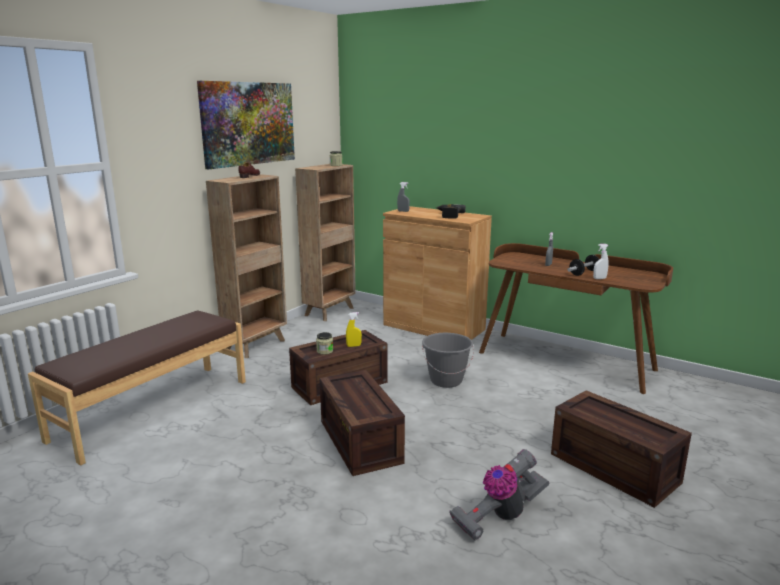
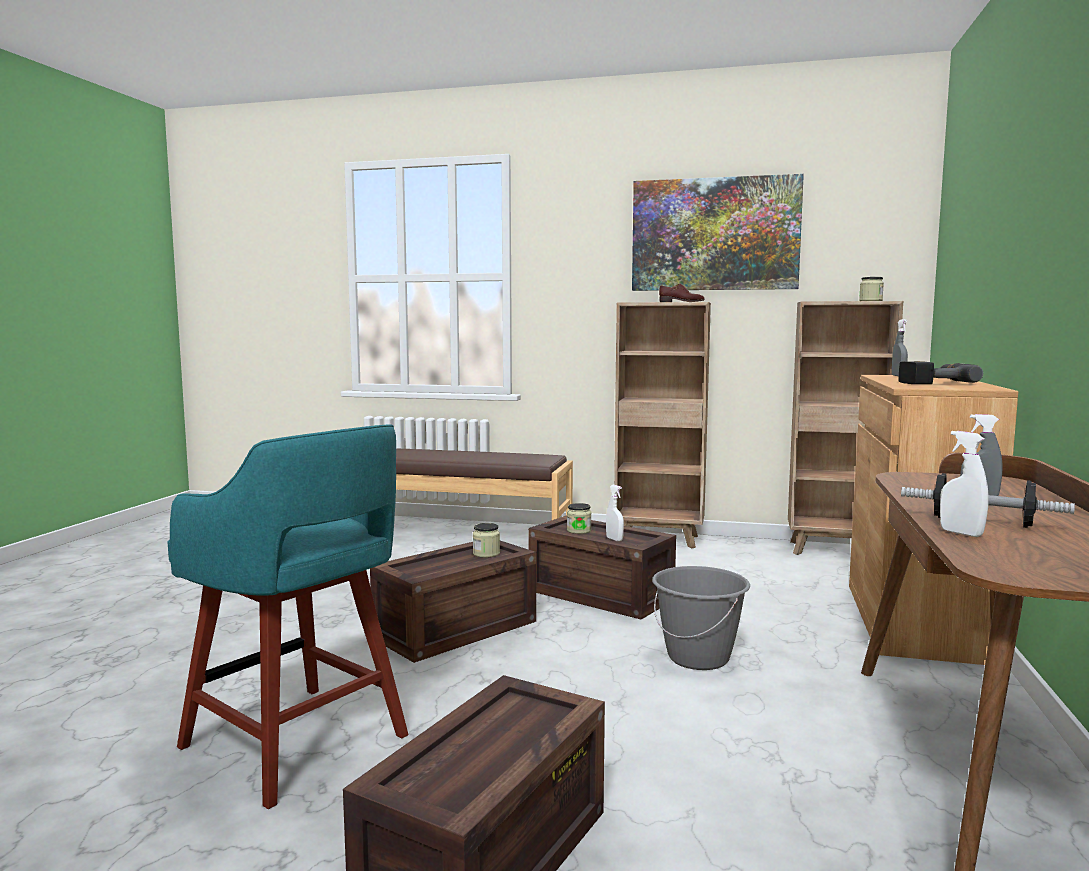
camera: 70 degrees right, 10 degrees down
yellow spray bottle [346,312,362,347] -> white spray bottle [606,485,624,541]
vacuum cleaner [449,449,549,541] -> turquoise stool [167,424,408,809]
none -> jar [473,523,500,558]

